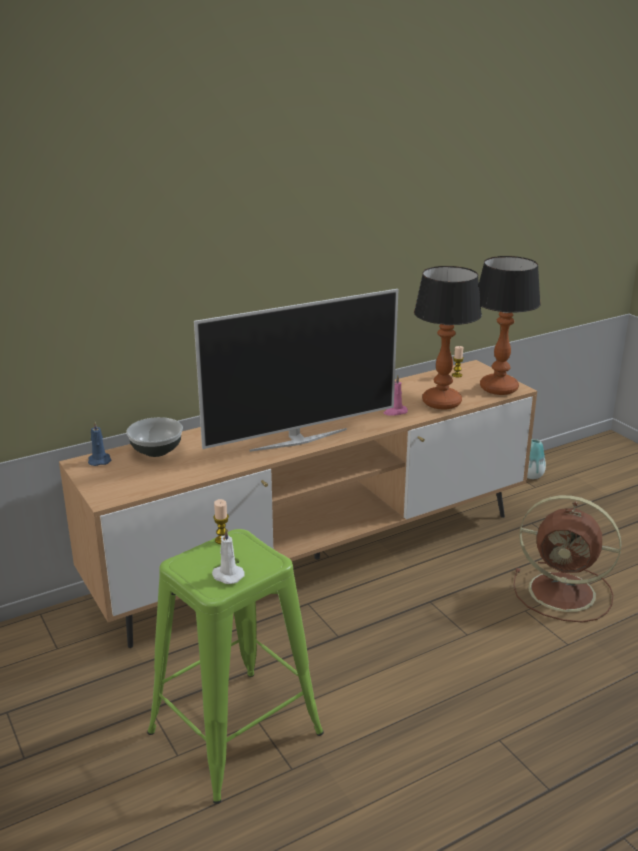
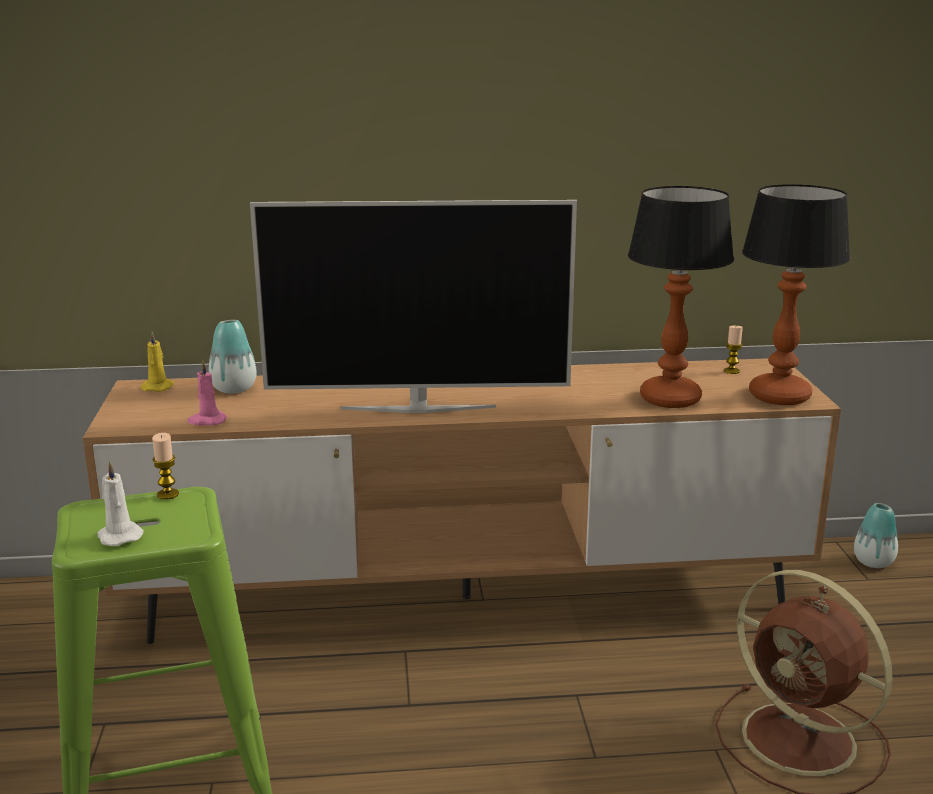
camera: 25 degrees right, 5 degrees down
blue candle [88,421,111,466] -> yellow candle [141,332,174,392]
bowl [126,417,183,457] -> vase [209,320,257,394]
pink candle [384,375,408,416] -> pink candle moved to [187,361,227,425]

